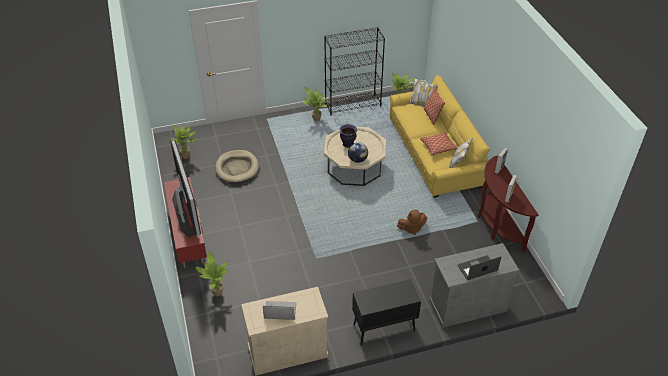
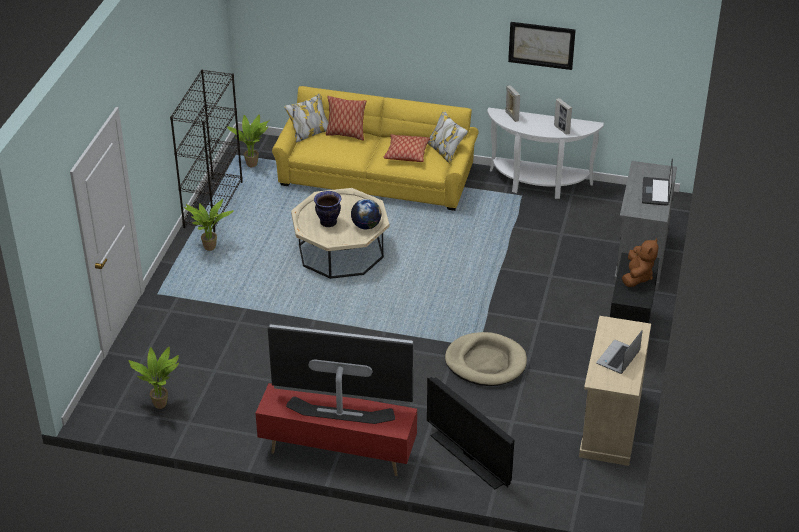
camera: 60 degrees left, 5 degrees down
potted plant [195,252,228,297] -> television [427,377,514,489]
beige dog bed [215,150,259,183] -> beige dog bed moved to [445,332,527,386]
brown plush toy [397,210,427,235] -> brown plush toy moved to [622,238,658,287]
brown console table [478,156,538,252] -> white console table [487,107,604,199]
none -> picture [508,22,576,70]

